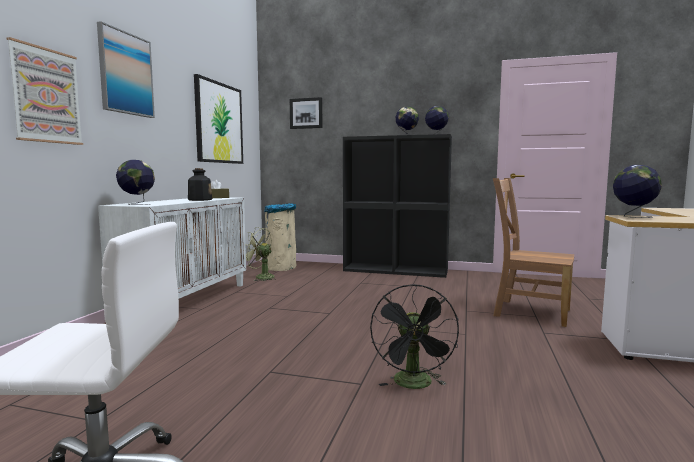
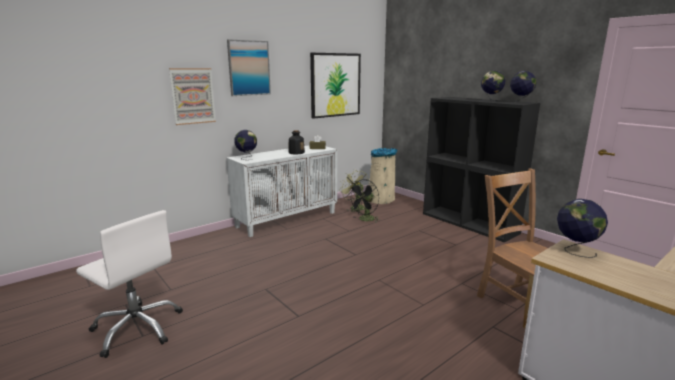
camera: 35 degrees right, 10 degrees up
picture [290,97,322,129] -> none
black fan [370,284,459,389] -> black fan moved to [351,179,380,222]

